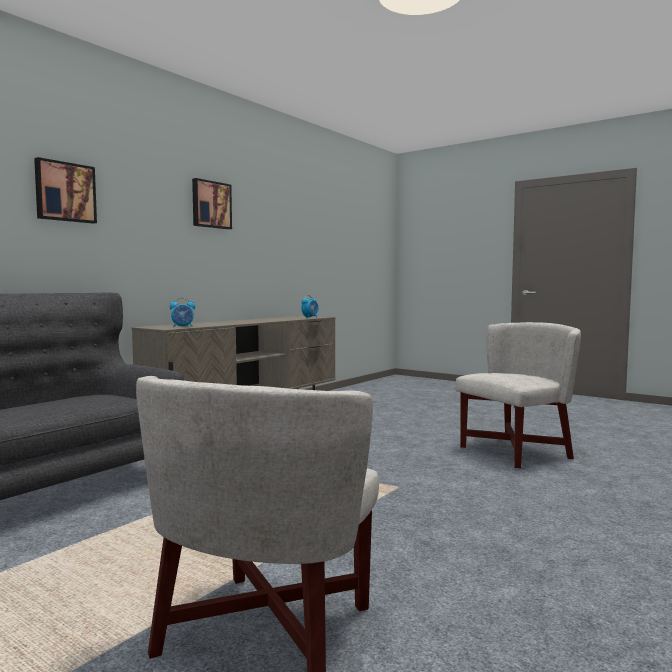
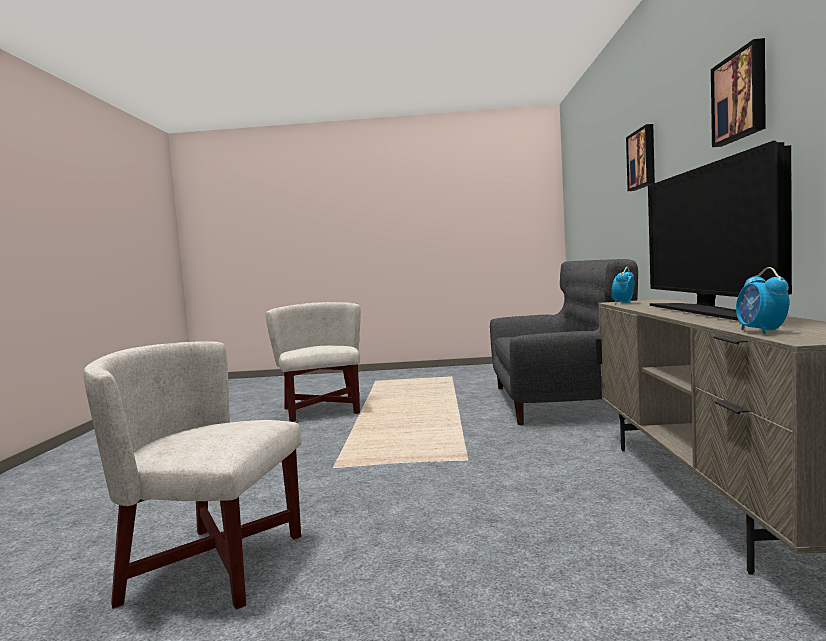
camera: 145 degrees right, 0 degrees up
white armchair [456,322,581,468] -> white armchair turned 75 degrees clockwise [83,342,302,610]
none -> television [648,140,792,321]

